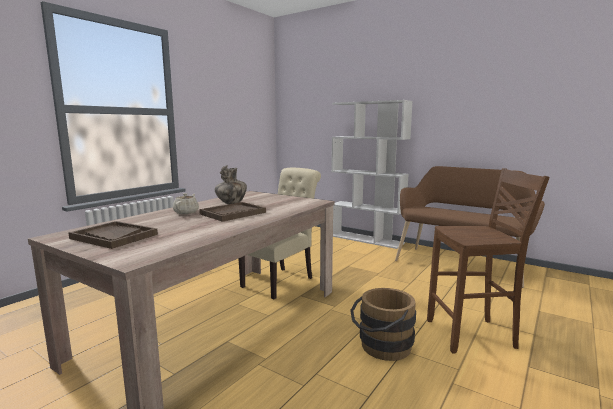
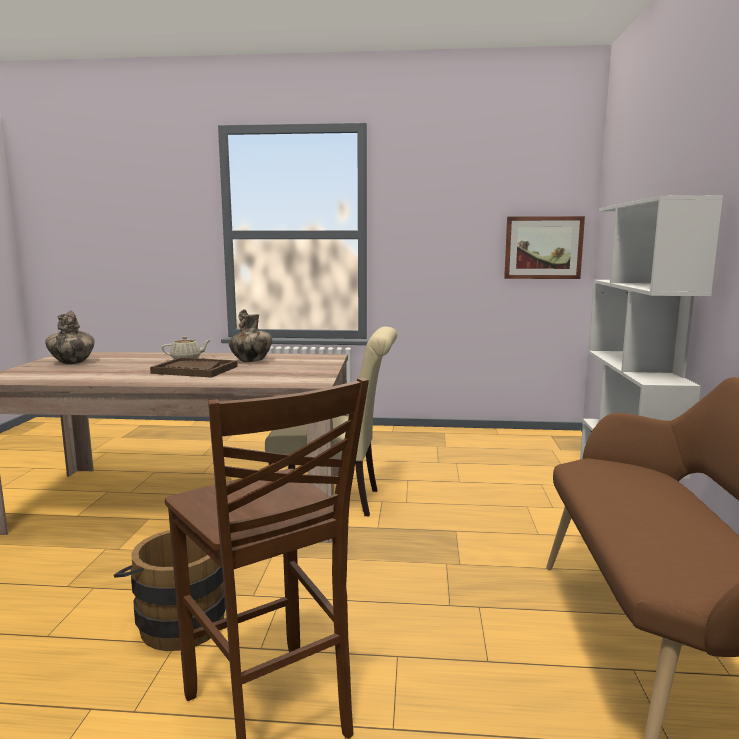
camera: 60 degrees right, 0 degrees up
brown tray [68,221,158,249] -> vase [45,311,94,364]
none -> picture [504,216,585,279]

